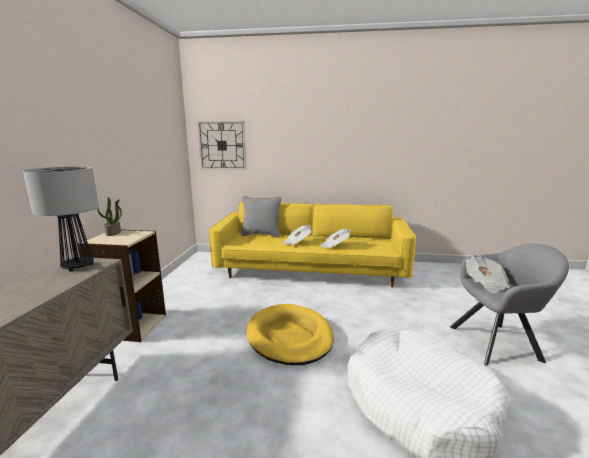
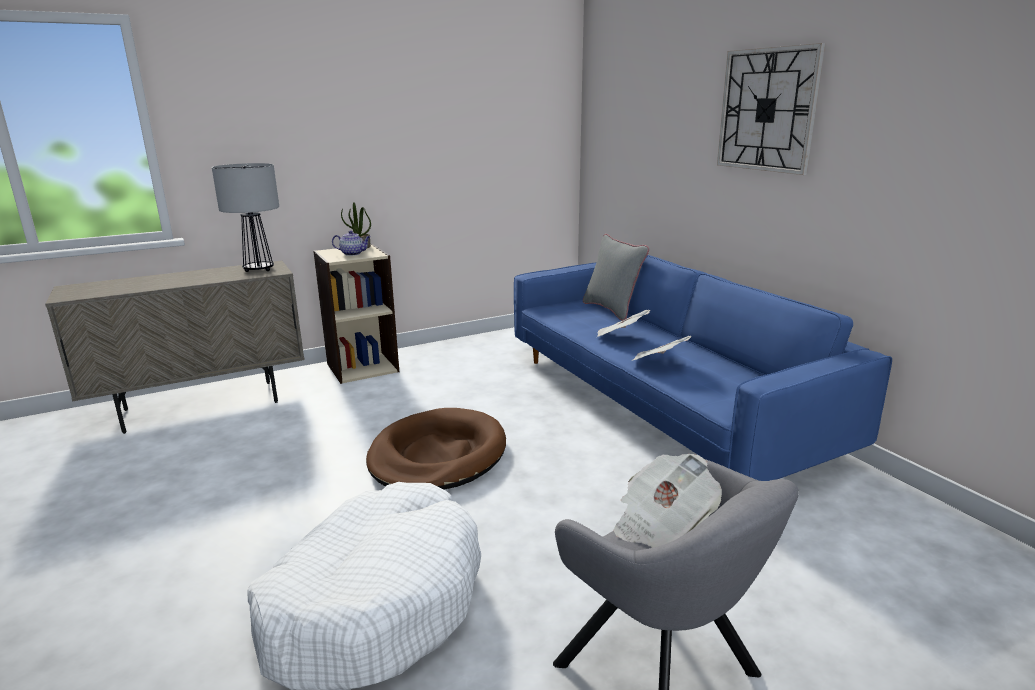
camera: 55 degrees right, 5 degrees up
wall clock [197,121,246,170] -> wall clock moved to [717,43,825,175]
yellow sofa [209,201,416,287] -> blue sofa [514,255,892,481]
yellow dog bed [247,304,334,365] -> brown dog bed [366,408,506,490]
none -> teapot [332,231,370,256]

